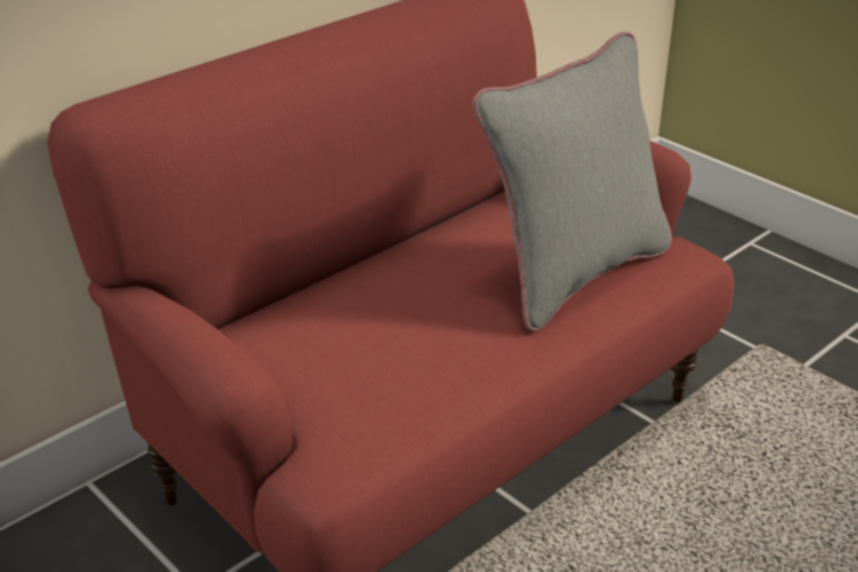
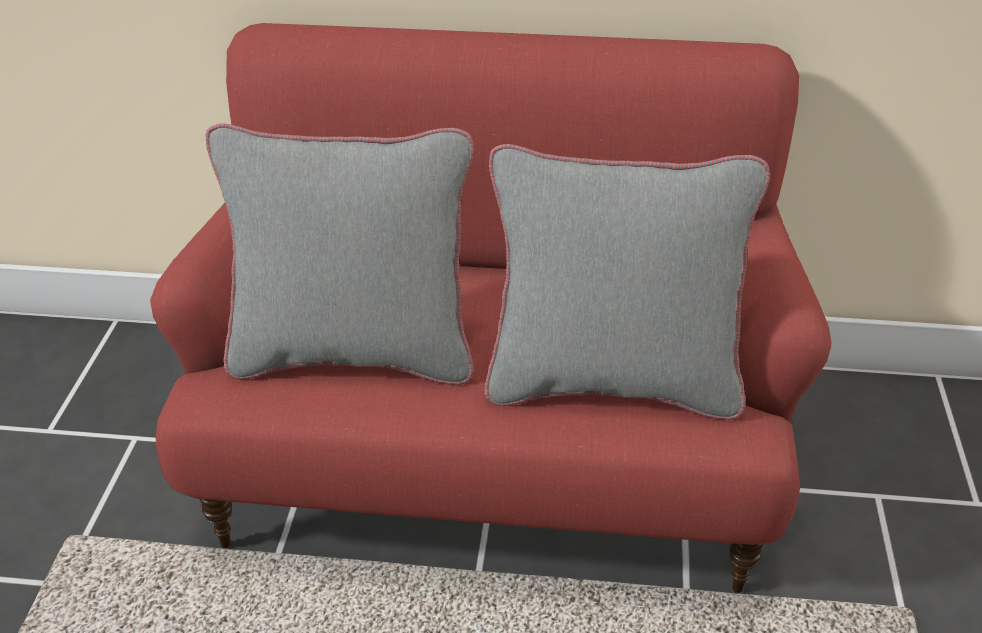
camera: 50 degrees right, 5 degrees up
none -> grey pillow [206,123,474,385]

